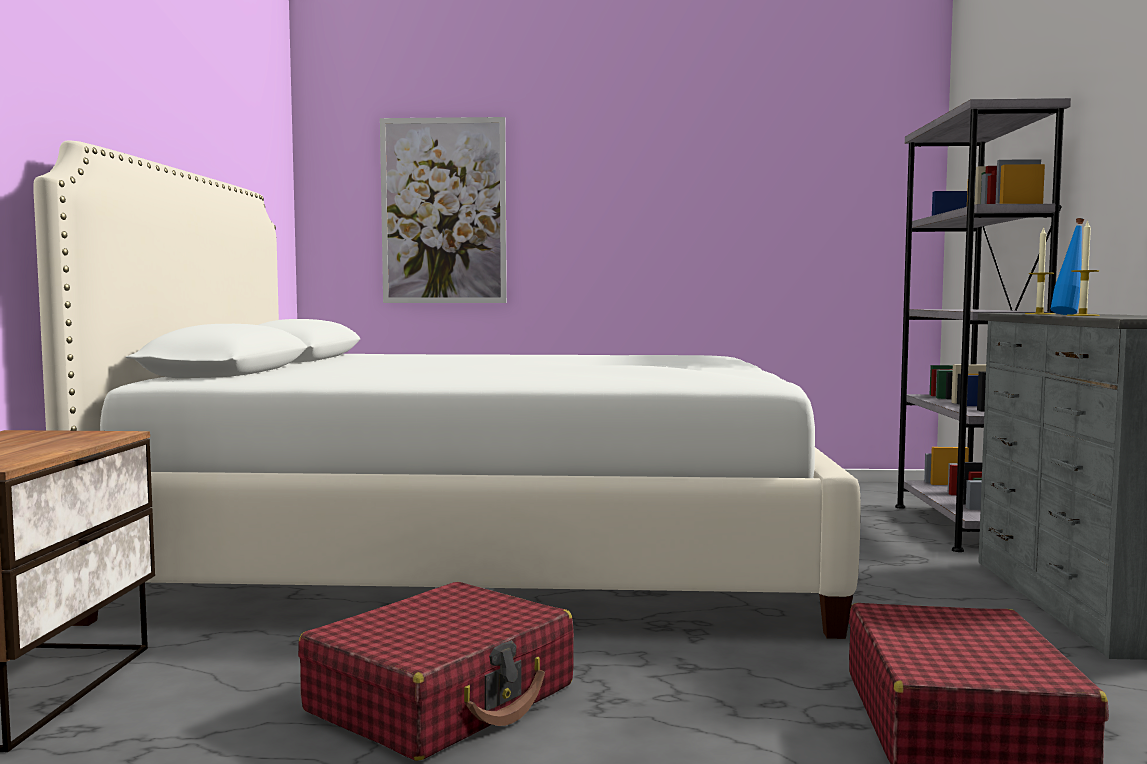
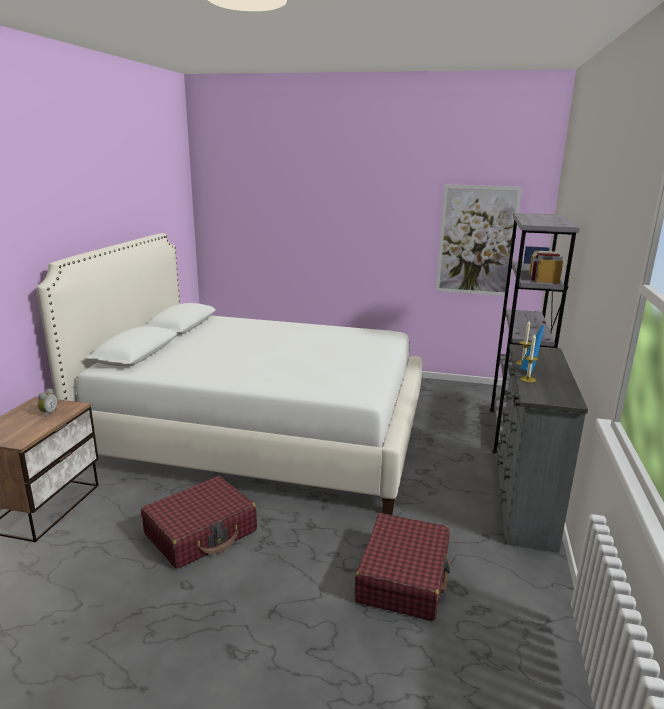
camera: 10 degrees right, 15 degrees up
picture [380,117,507,303] -> picture moved to [436,184,522,296]
none -> alarm clock [38,388,58,417]

